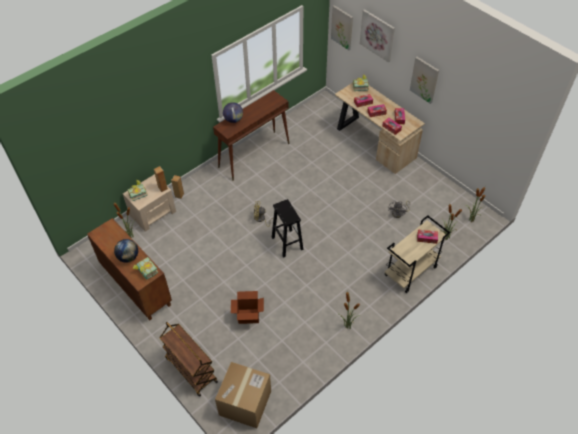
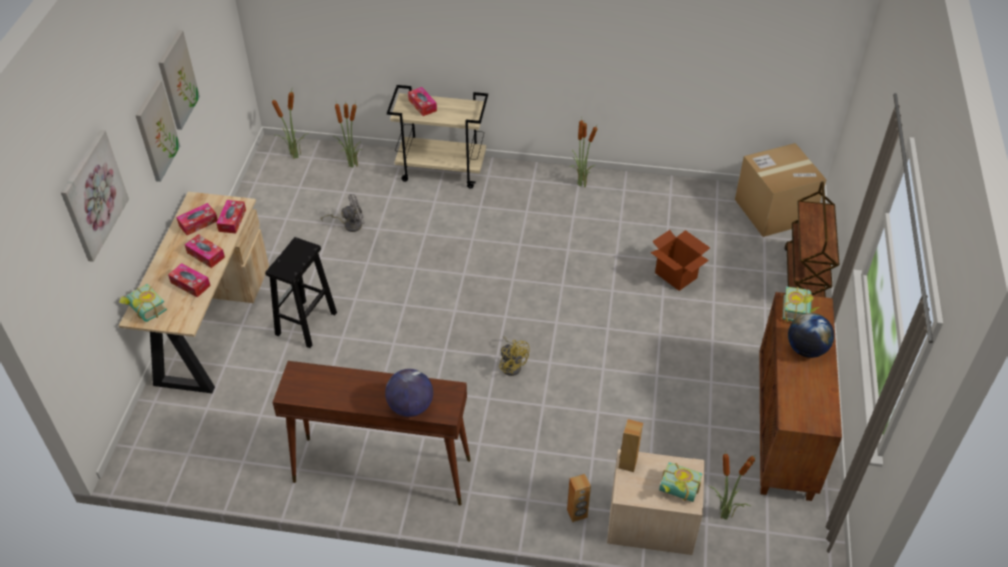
camera: 130 degrees left, 5 degrees down
black stool [272,199,304,258] -> black stool moved to [265,237,337,348]
picture [331,5,353,50] -> picture moved to [158,30,200,130]

